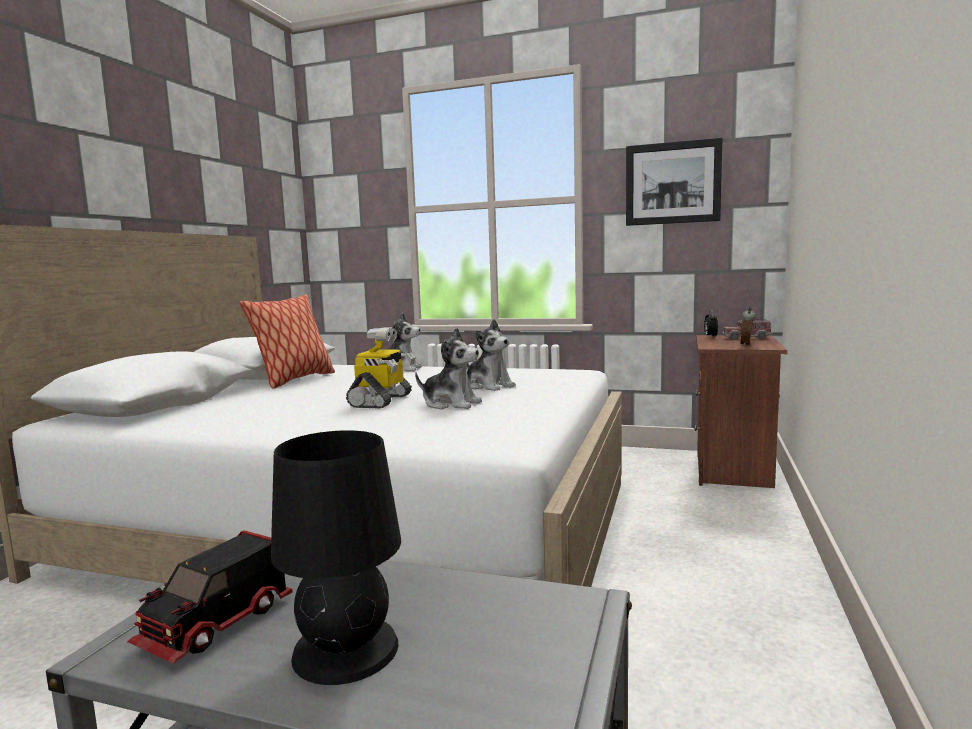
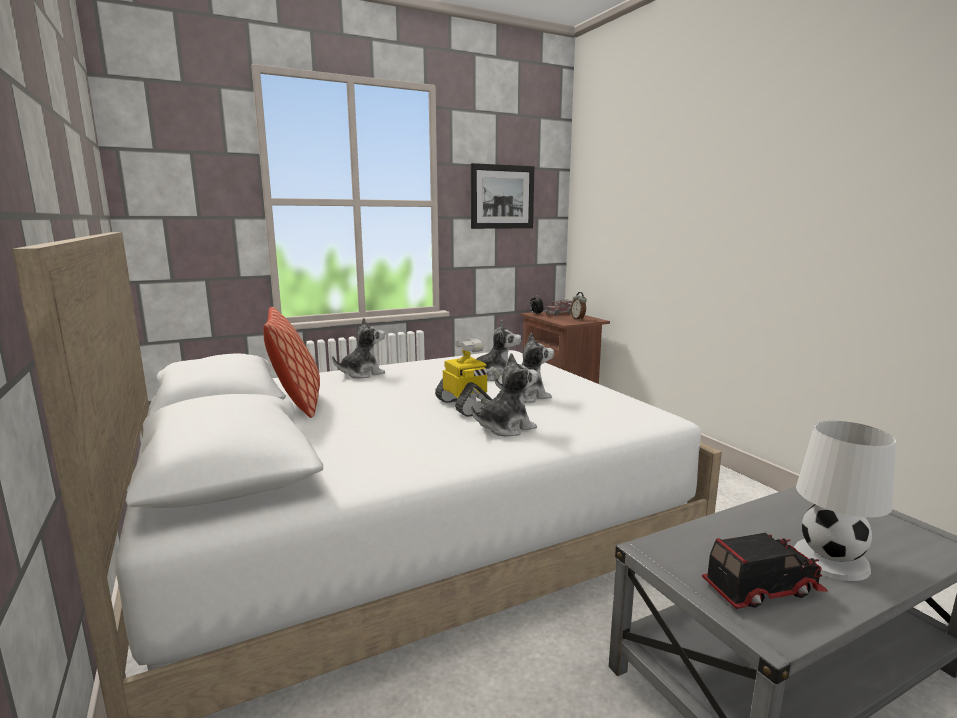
camera: 45 degrees left, 5 degrees up
toy truck [127,530,293,664] -> toy truck turned 90 degrees counterclockwise [702,533,828,609]
black table lamp [271,430,401,685] -> white table lamp [794,421,896,581]
none -> plush toy [471,353,538,436]

